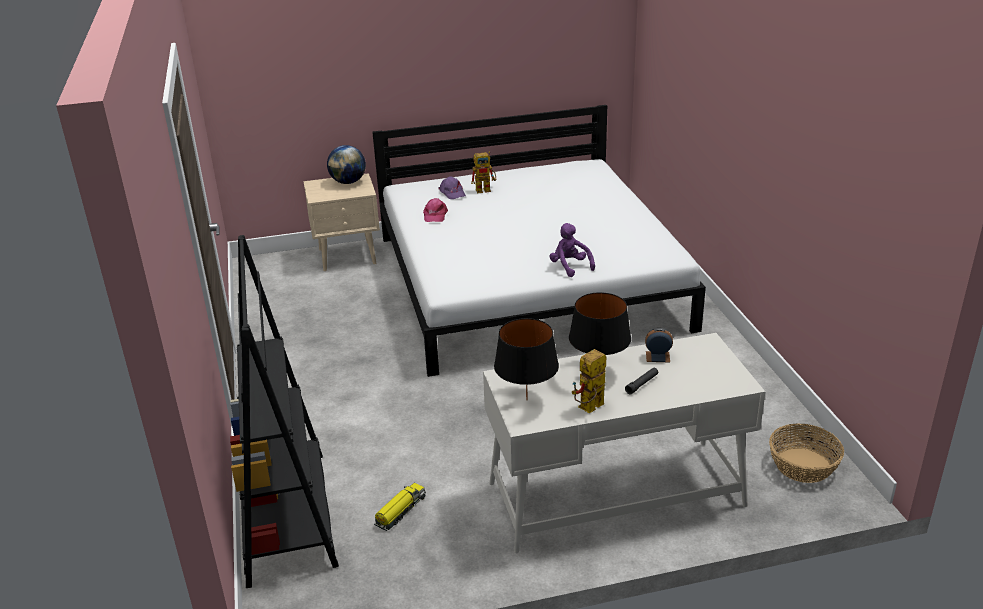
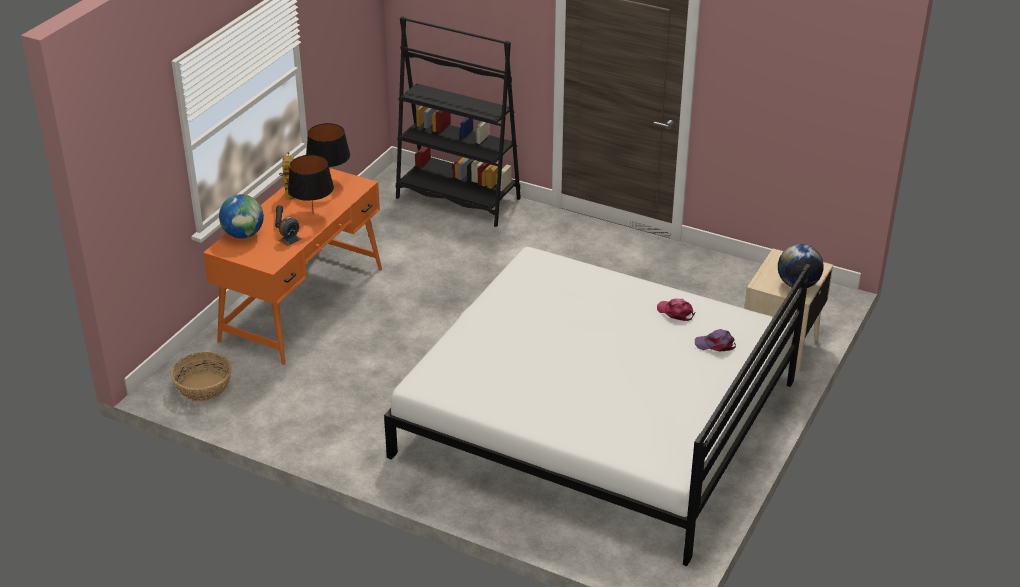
camera: 130 degrees right, 5 degrees up
toy truck [374,483,426,531] -> none
toy robot [471,151,496,193] -> none
white desk [483,333,765,553] -> orange desk [203,168,382,365]
purple plush toy [550,223,595,277] -> none
none -> globe [219,194,264,238]

